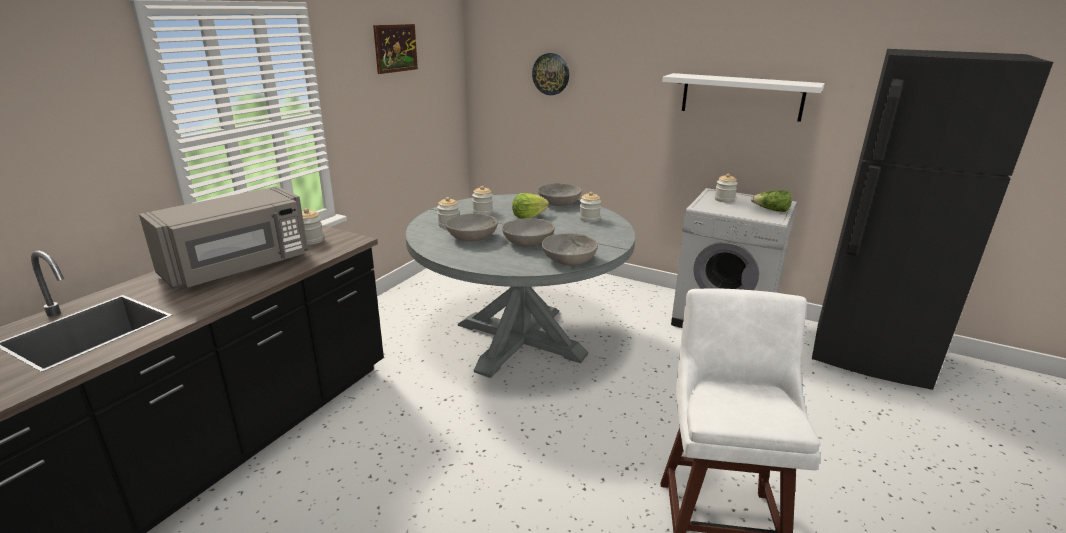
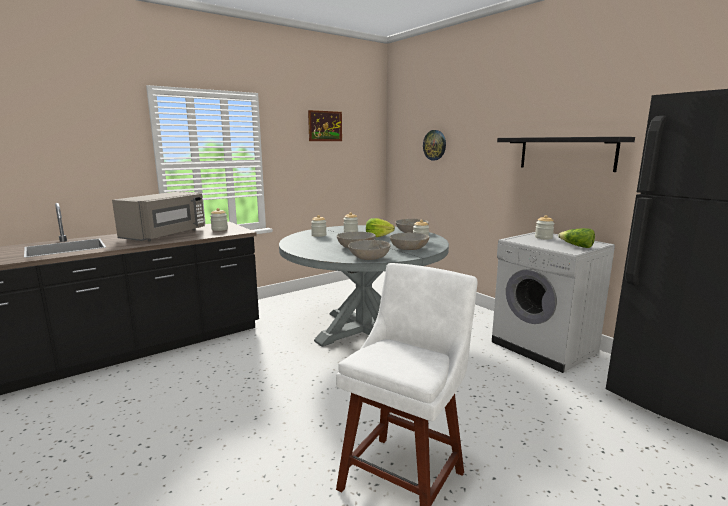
camera: 25 degrees right, 10 degrees down
grey microwave [139,186,308,289] -> grey microwave turned 45 degrees counterclockwise [112,191,205,242]
grey bowl [446,213,498,241] -> grey bowl moved to [390,233,429,250]
white shelf [662,73,825,122] -> black shelf [497,137,635,172]

